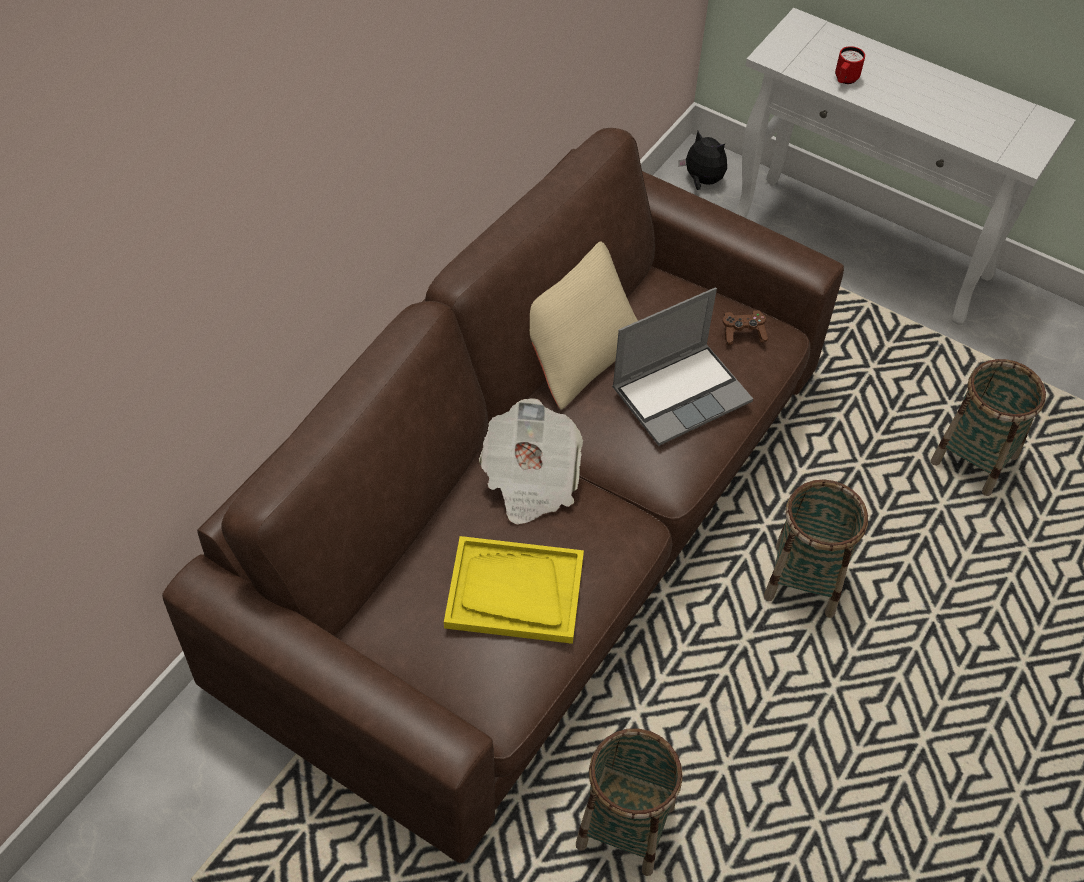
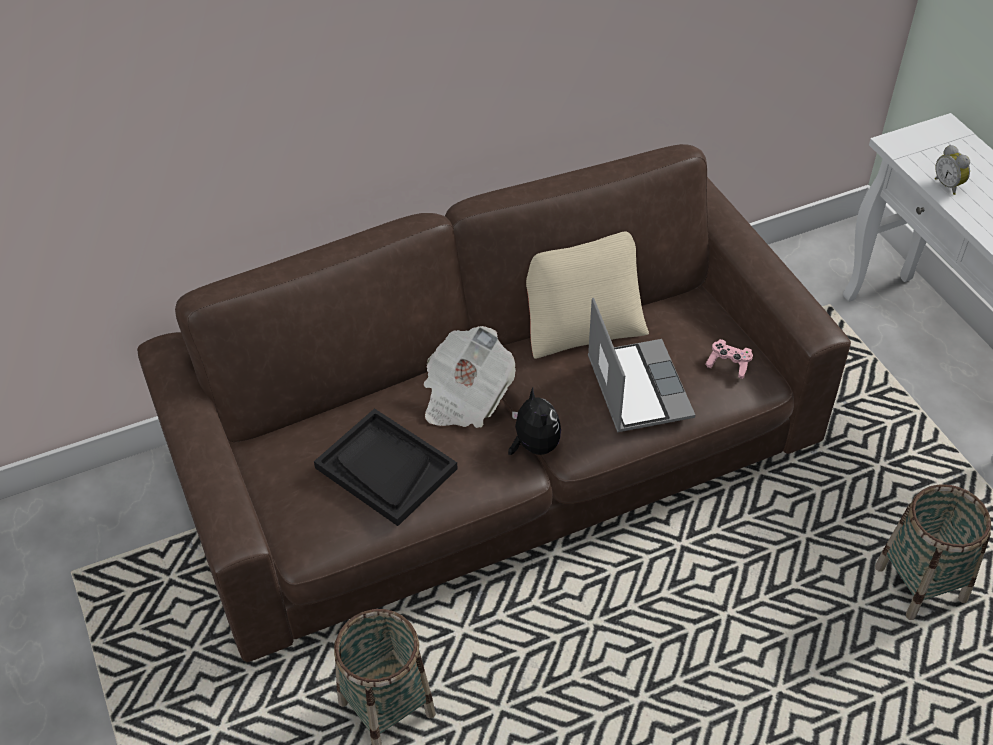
camera: 35 degrees right, 5 degrees down
yellow tray [444,536,584,644] -> black tray [314,408,458,526]
laptop [612,288,753,446] -> laptop turned 105 degrees counterclockwise [588,298,695,432]
plush toy [678,131,727,190] -> plush toy moved to [508,387,561,455]
brown game controller [722,310,768,345] -> pink game controller [705,339,753,379]
basket [764,480,868,618] -> none
red mug [835,46,865,84] -> alarm clock [935,145,970,195]

